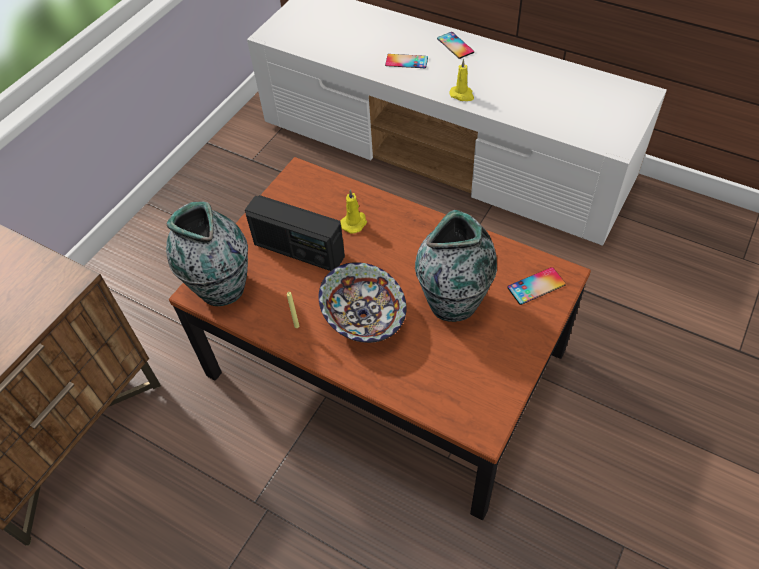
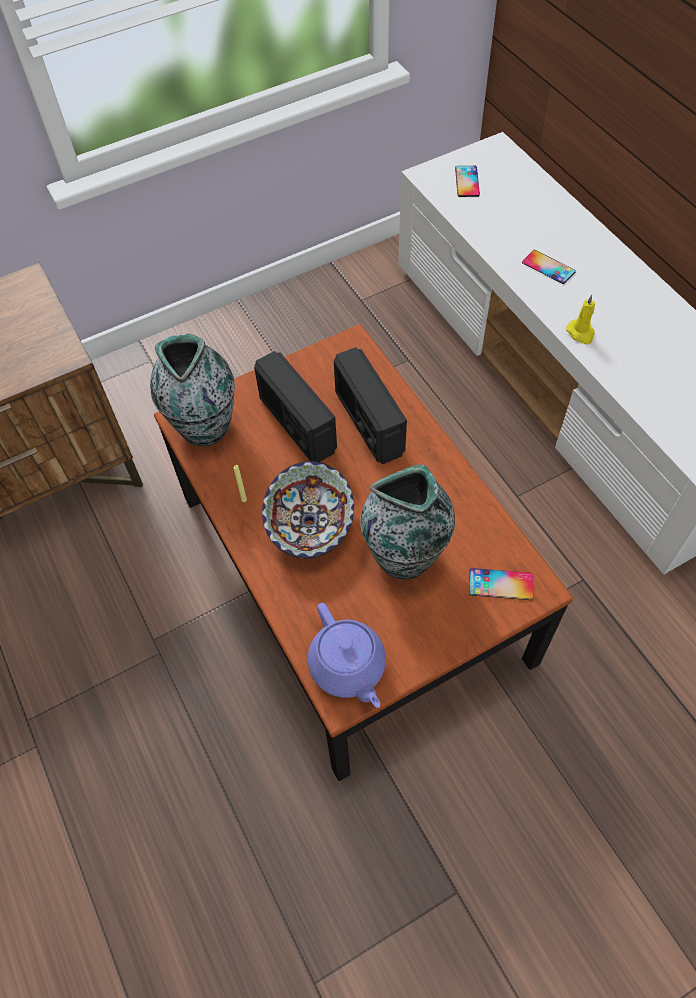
camera: 30 degrees right, 5 degrees up
yellow candle [340,189,367,234] -> radio [334,347,407,464]
phone [437,32,474,59] -> phone moved to [455,166,480,197]
none -> purple teapot [308,603,386,708]

